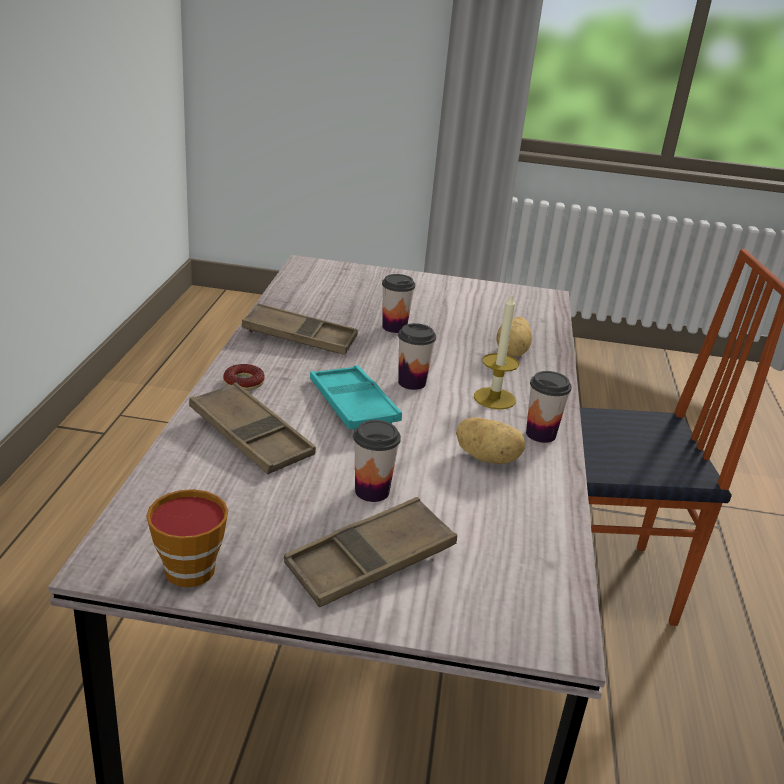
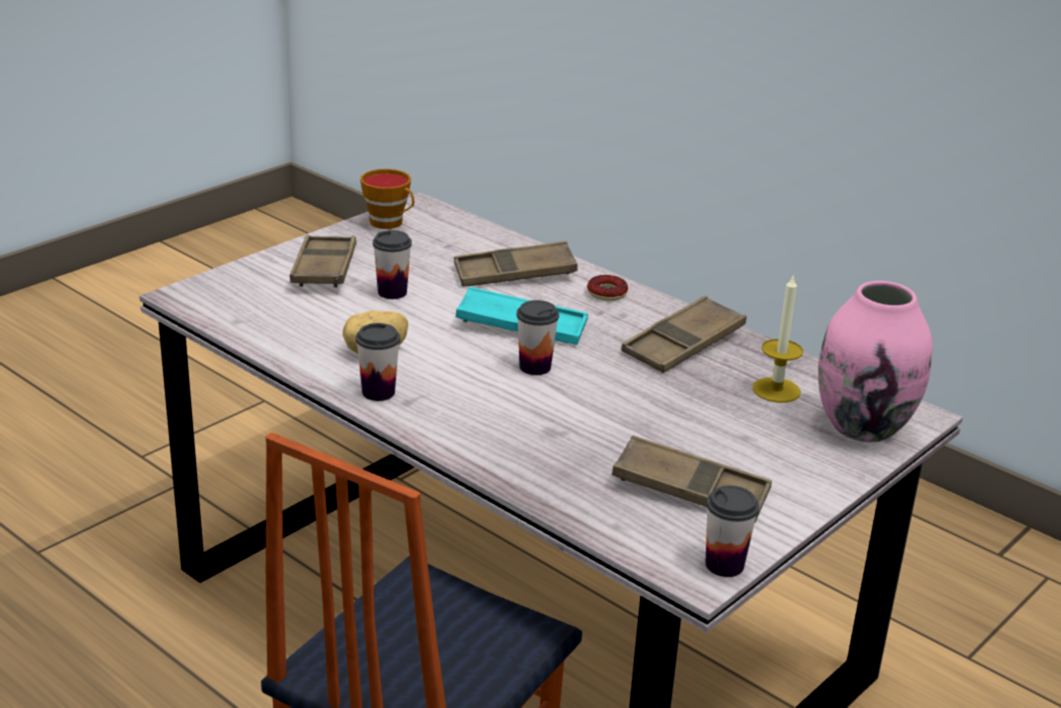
camera: 125 degrees right, 0 degrees up
cup [382,274,415,333] -> cup moved to [706,485,759,577]
candle [474,295,519,410] -> candle moved to [752,274,803,403]
potato [496,317,532,357] -> none
none -> brown tray [612,435,772,523]
none -> pink vase [818,281,933,442]

